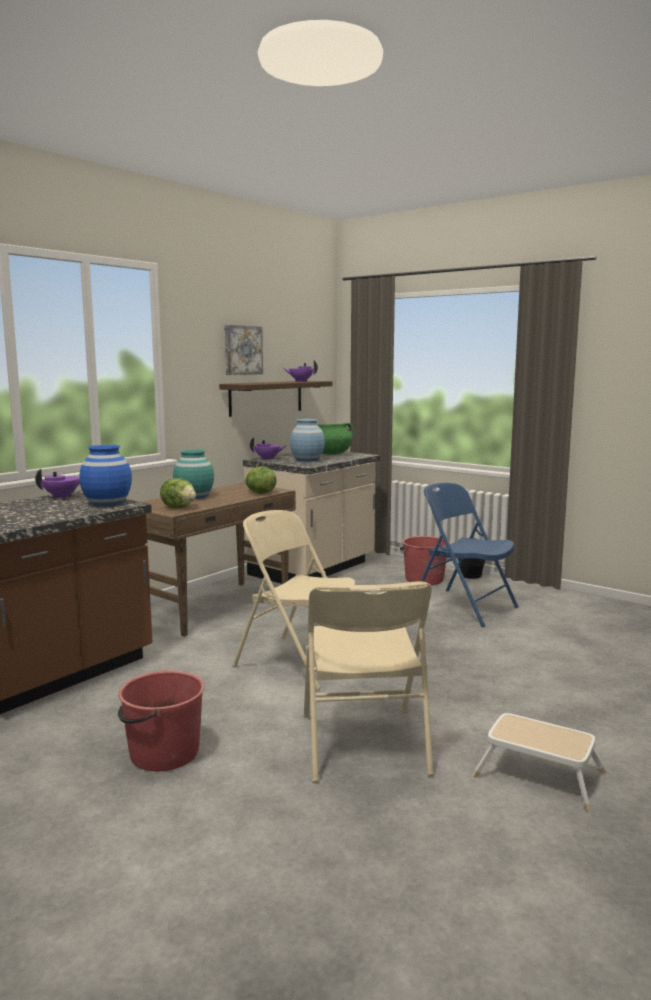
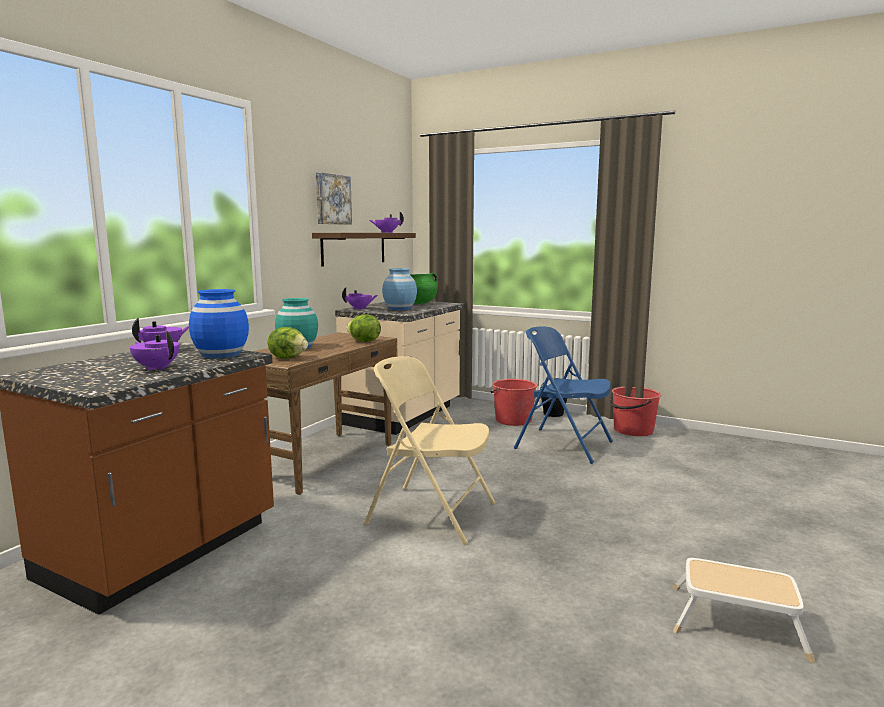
camera: 10 degrees left, 0 degrees up
red bucket [118,670,204,771] -> red bucket moved to [610,387,661,436]
beige chair [303,581,434,783] -> none
none -> purple teapot [130,331,180,370]

